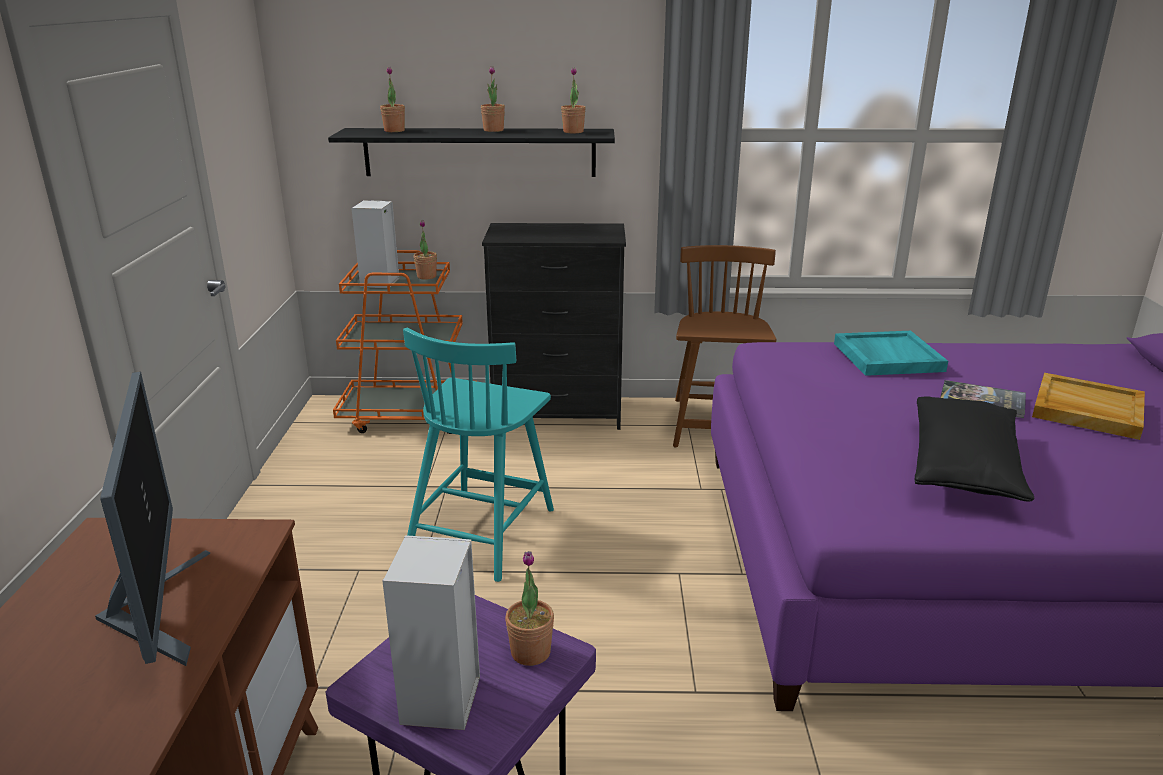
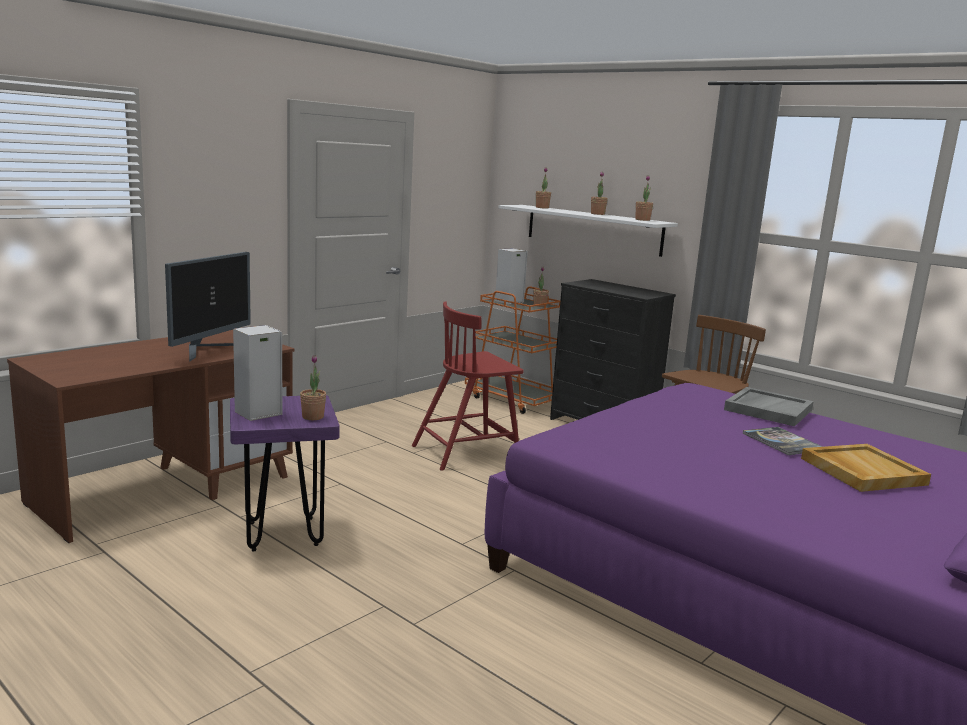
camera: 40 degrees right, 10 degrees down
black shelf [328,128,615,177] -> white shelf [499,205,678,257]
turquoise chair [403,328,554,582] -> red chair [412,302,524,471]
turquoise tray [834,331,948,376] -> grey tray [724,387,814,426]
black pillow [915,396,1034,502] -> none

